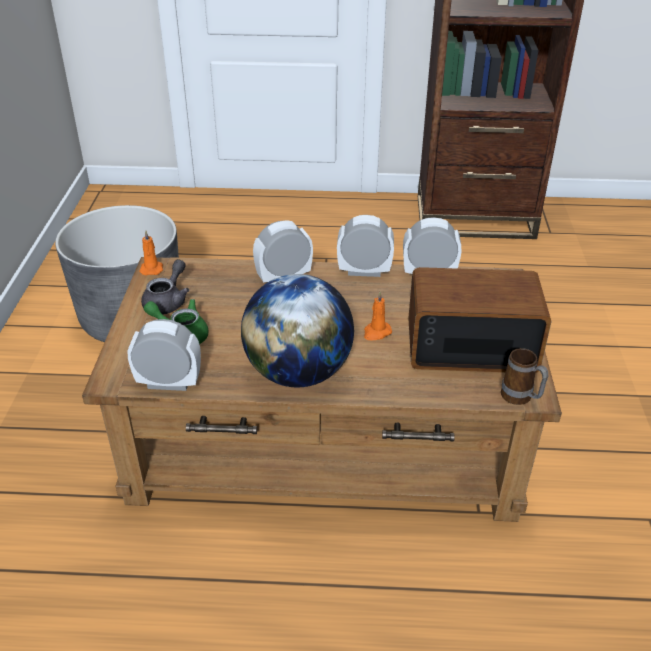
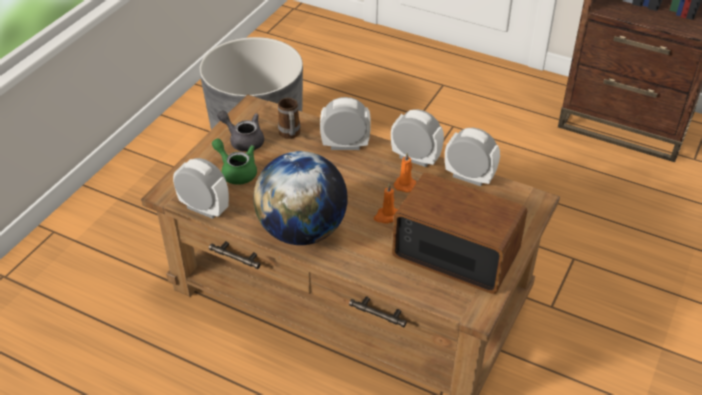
camera: 25 degrees right, 5 degrees up
orange candle [140,231,163,275] -> orange candle moved to [393,153,416,193]
grey teapot [141,259,189,314] -> grey teapot turned 105 degrees counterclockwise [217,110,264,152]
mug [501,348,548,405] -> mug moved to [278,98,300,139]

